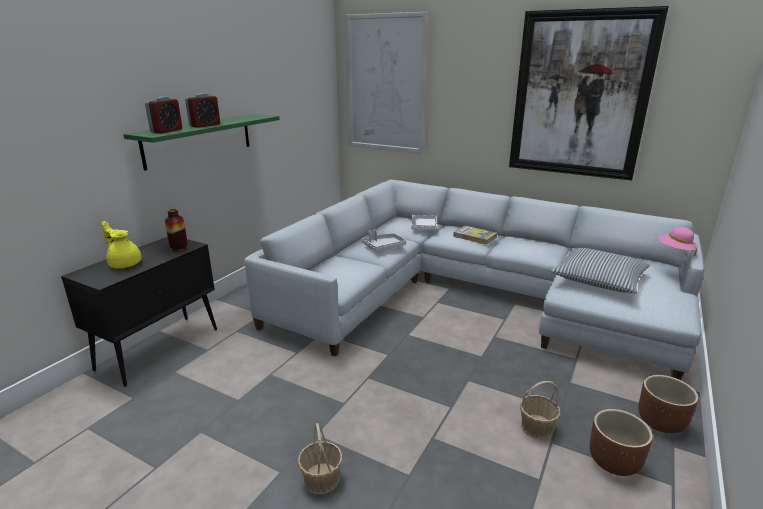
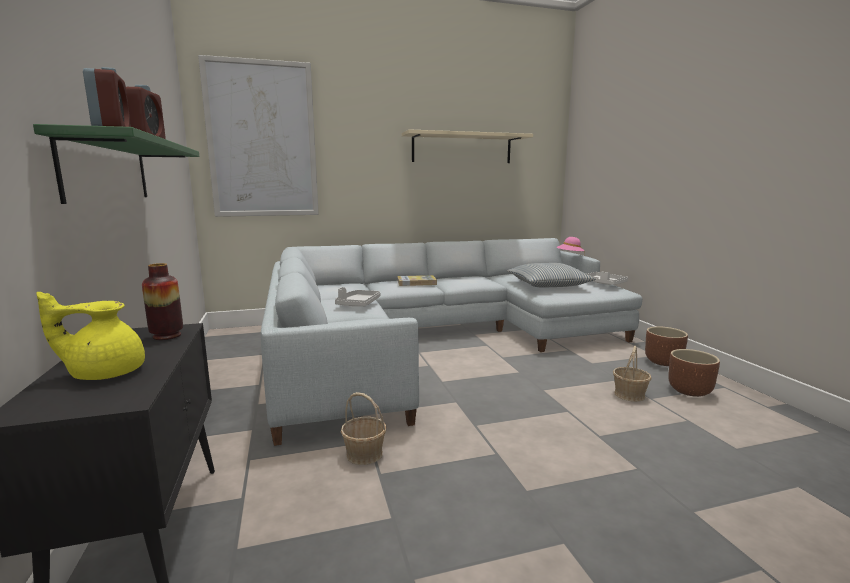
camera: 45 degrees left, 10 degrees down
basket [298,423,343,494] -> basket moved to [341,392,387,465]
white tray [411,215,437,230] -> white tray moved to [587,271,628,285]
picture [509,6,669,181] -> beige shelf [402,129,533,163]

